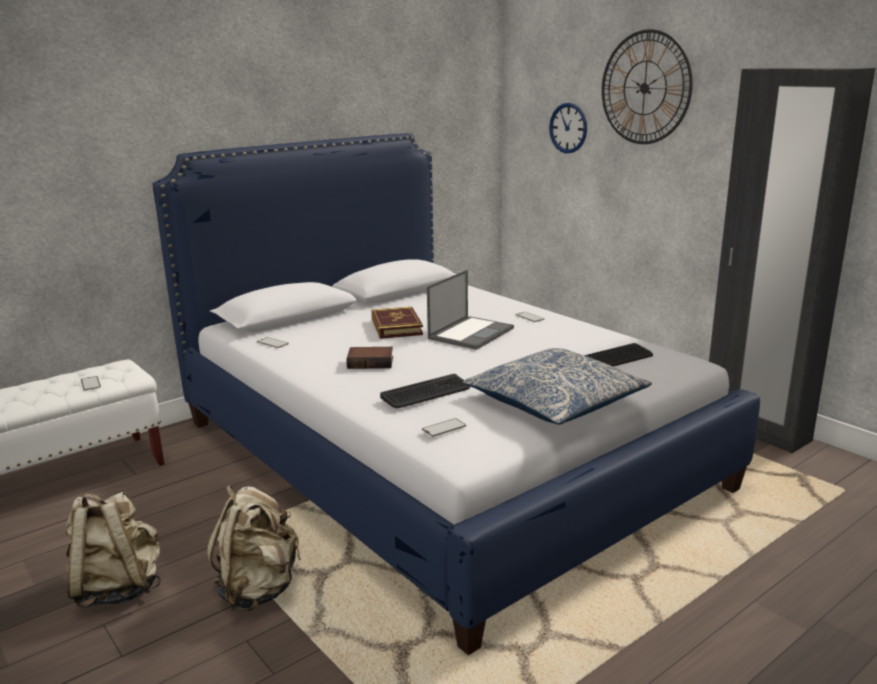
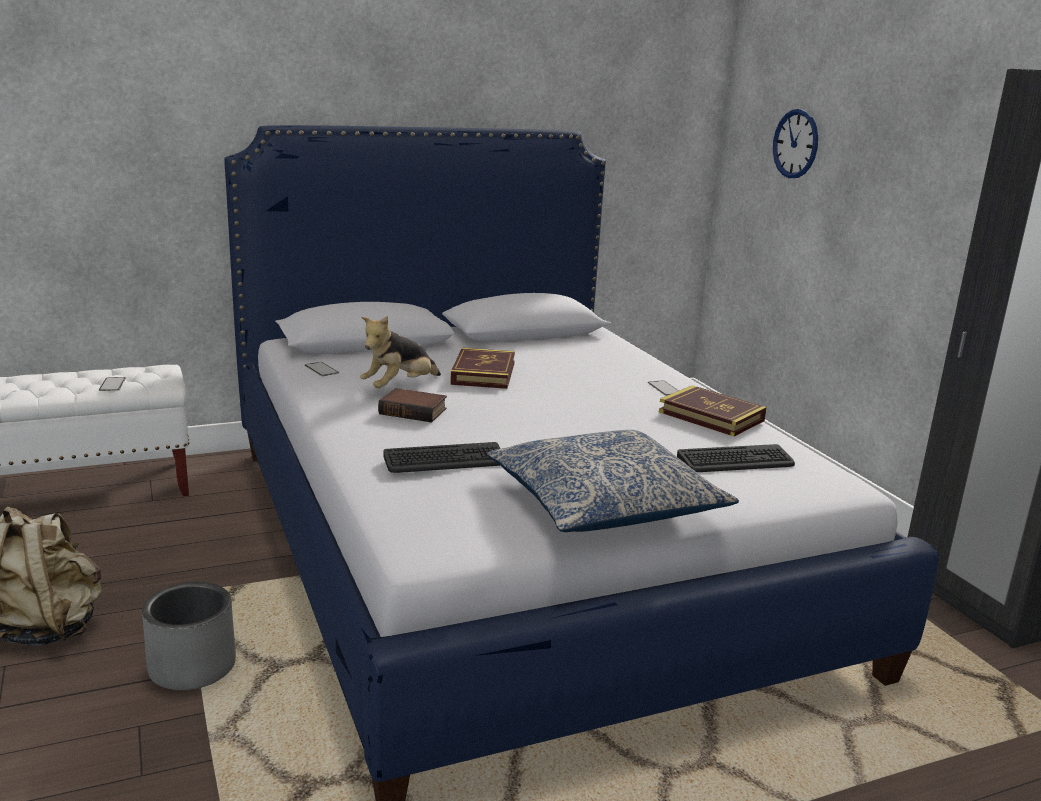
camera: 15 degrees right, 0 degrees up
beige backpack [207,485,301,611] -> grey planter [142,582,236,690]
phone [422,418,466,437] -> none
laptop [427,270,514,350] -> none
wall clock [602,29,693,144] -> none
none -> plush toy [360,316,441,388]
none -> book [659,385,767,437]

